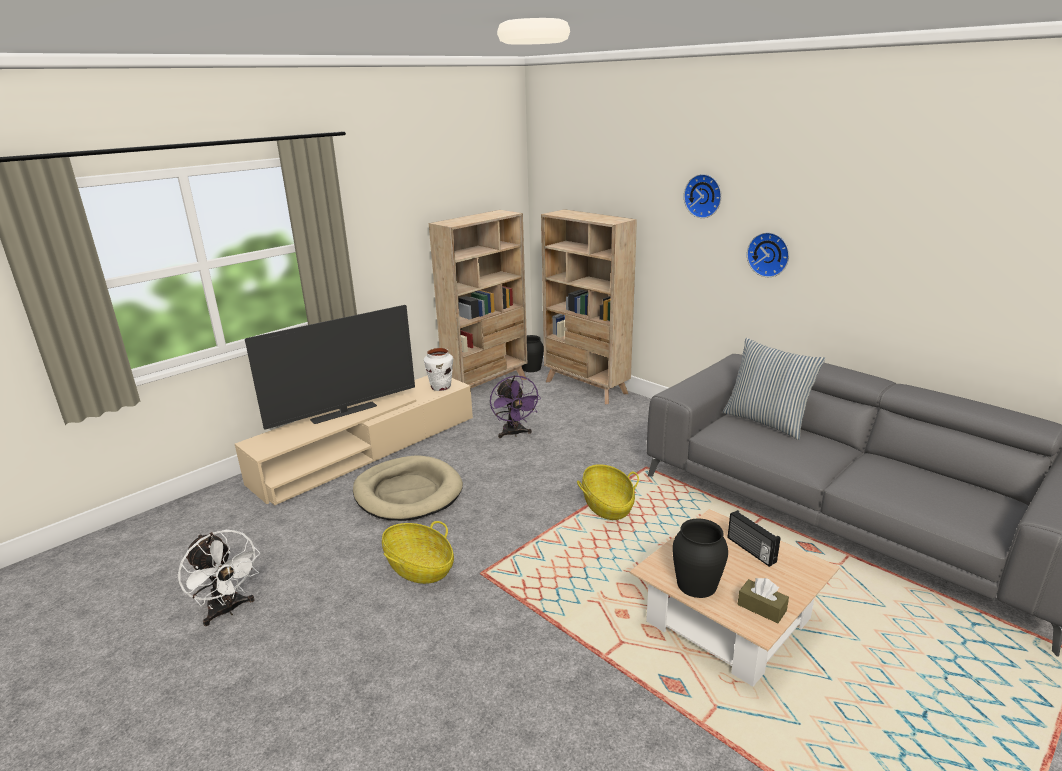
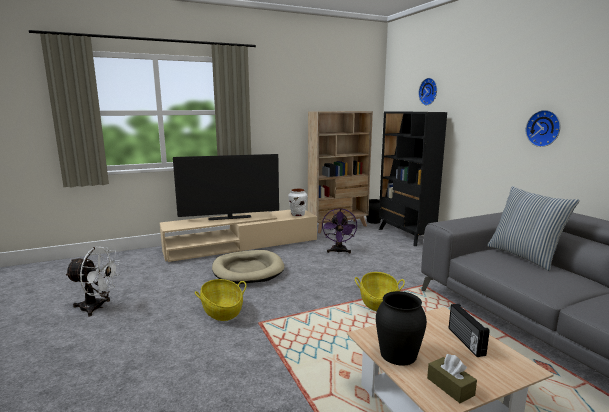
camera: 20 degrees right, 10 degrees down
white fan [178,530,260,626] -> white fan turned 60 degrees counterclockwise [65,247,120,317]
beige bookcase [541,209,637,404] -> black bookcase [379,111,447,246]
wall clock [684,174,722,218] -> wall clock moved to [418,78,437,105]

